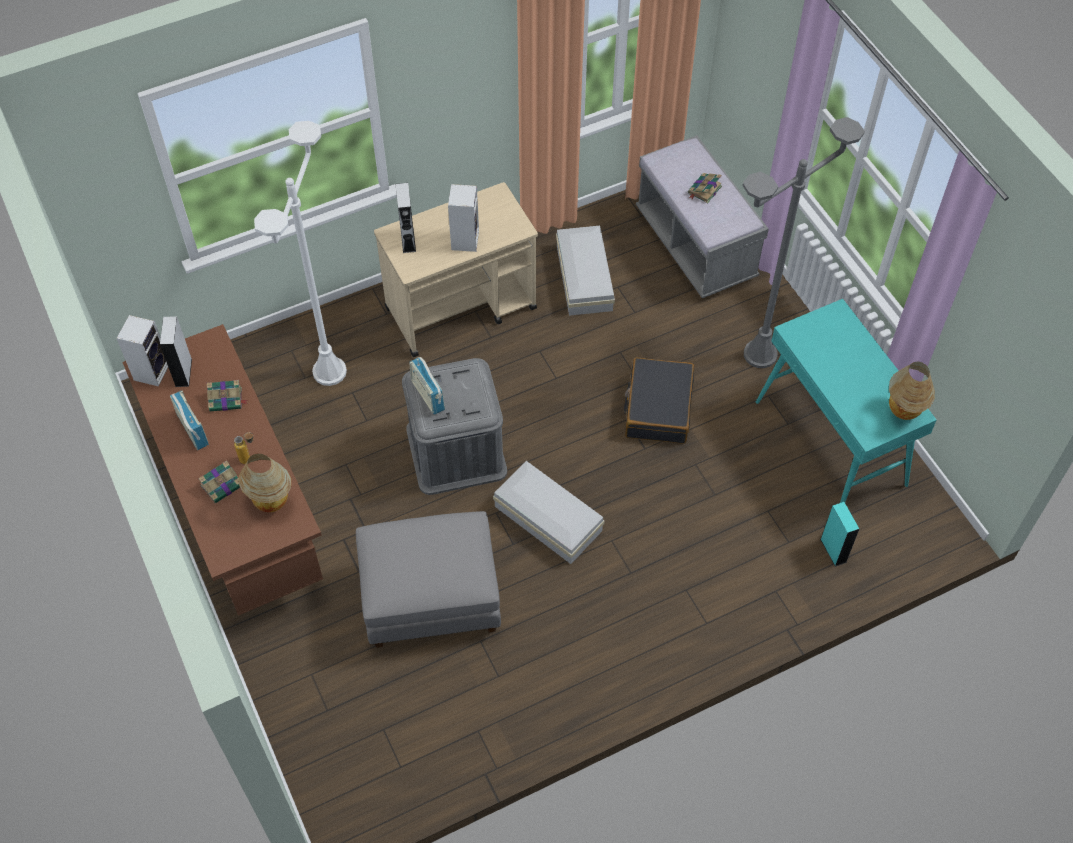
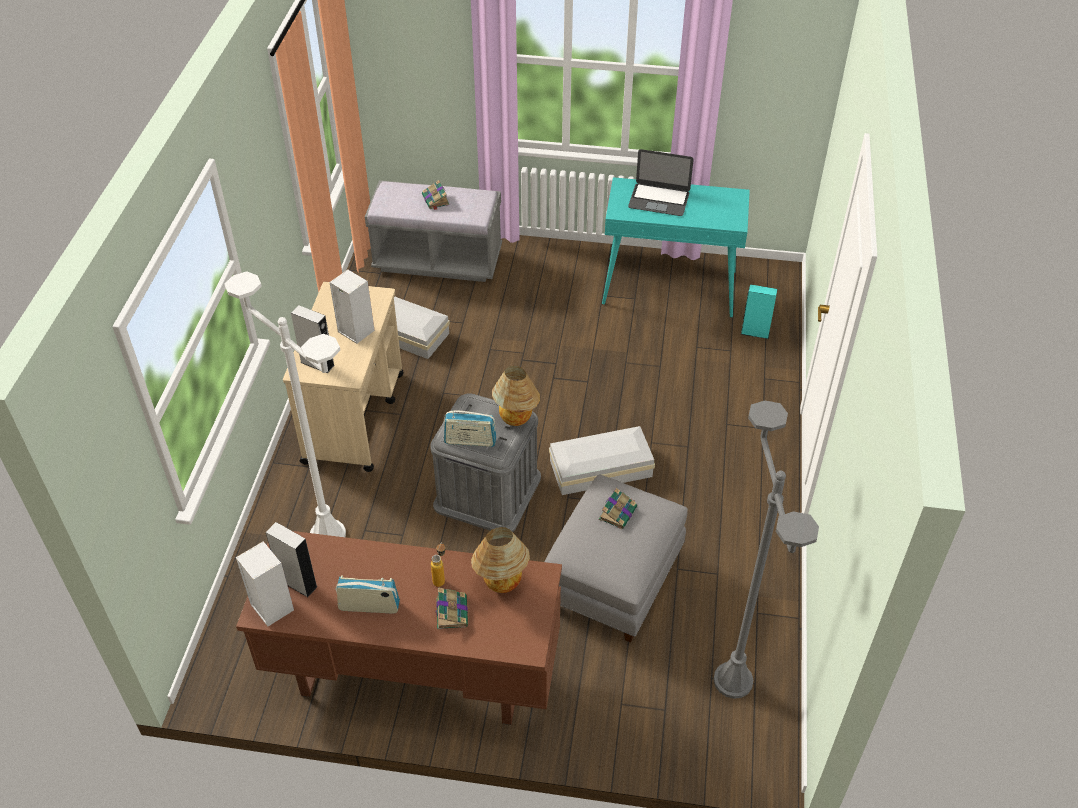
camera: 55 degrees left, 10 degrees down
book [207,380,248,411] -> book moved to [599,488,637,529]
black suitcase [624,357,694,444] -> none
grey floor lamp [743,117,865,368] -> grey floor lamp moved to [713,401,819,699]
table lamp [889,362,935,420] -> table lamp moved to [492,366,540,426]
none -> laptop [628,149,694,216]

